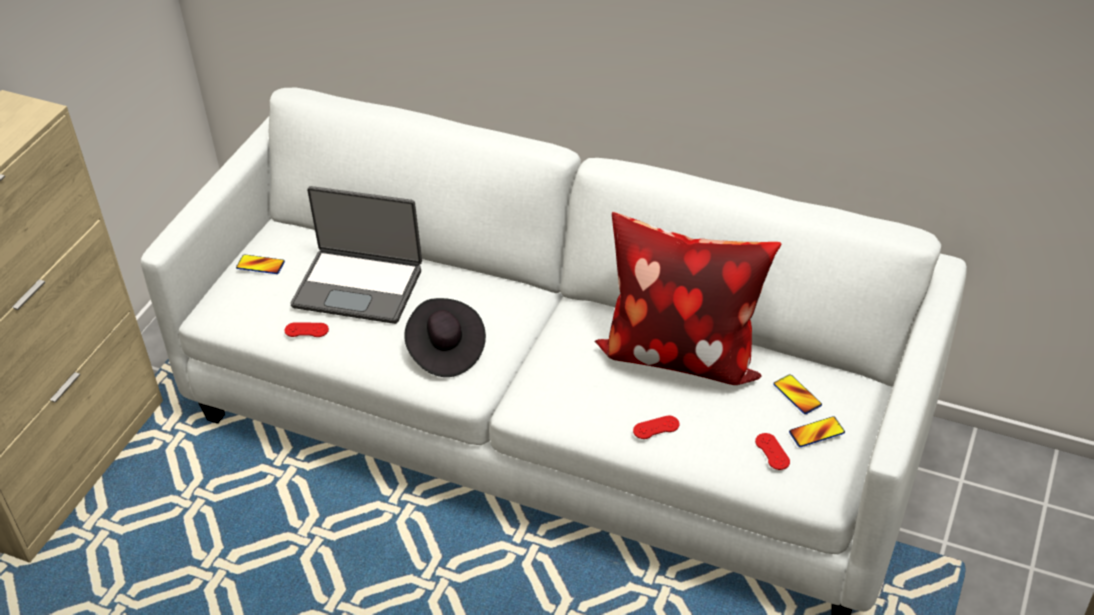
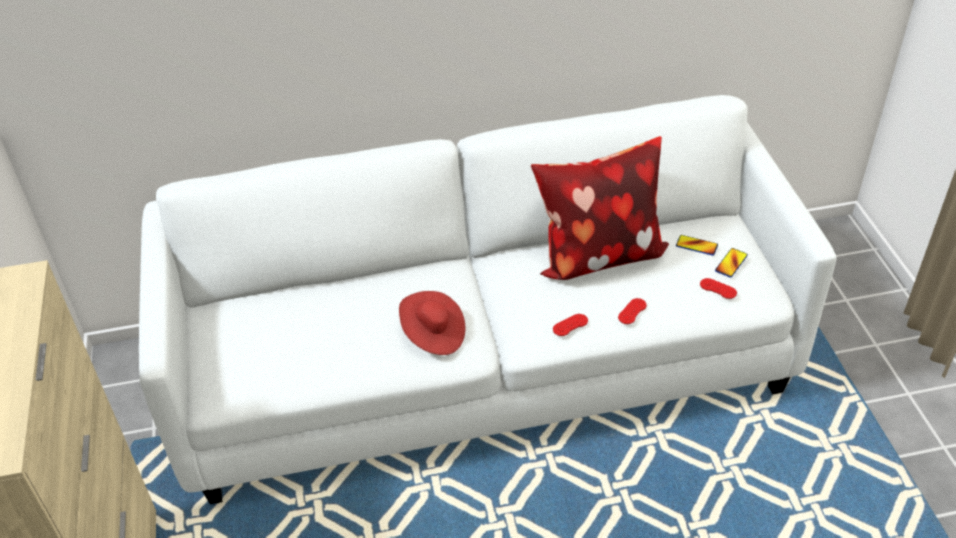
camera: 35 degrees left, 0 degrees up
phone [236,254,285,274] -> none
red game controller [284,322,329,337] -> red game controller moved to [553,314,588,336]
laptop [291,186,422,324] -> none
black hat [404,298,486,377] -> red hat [399,291,466,355]

